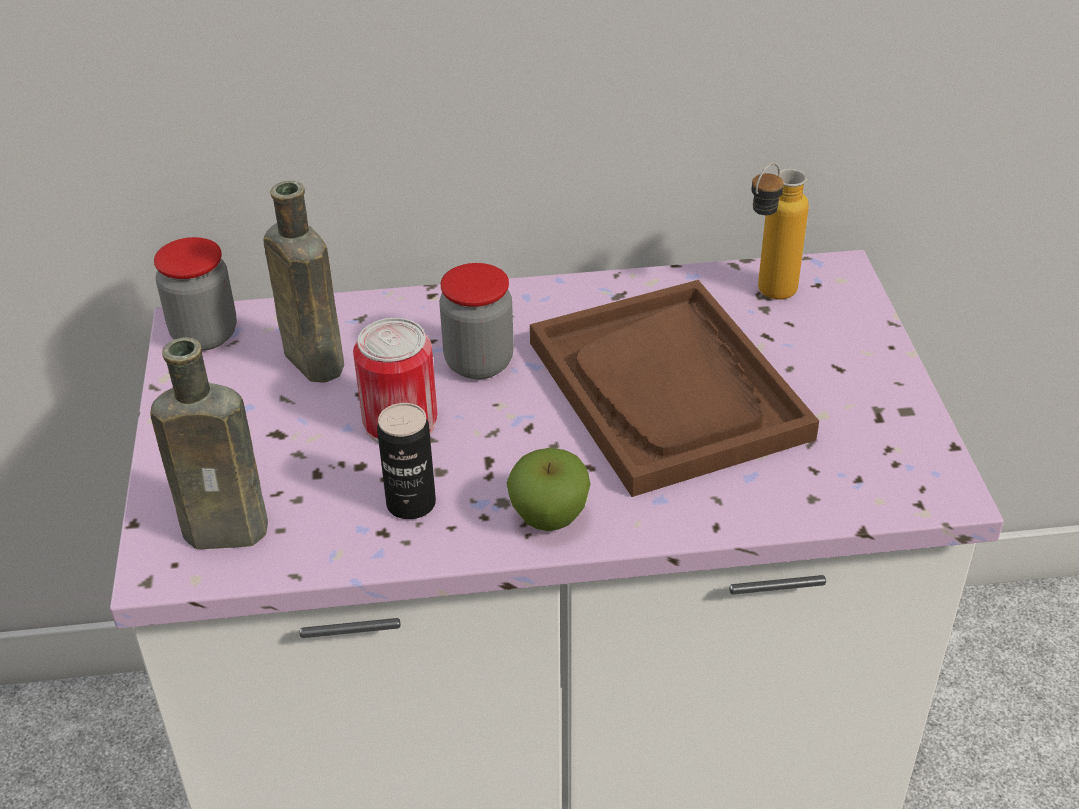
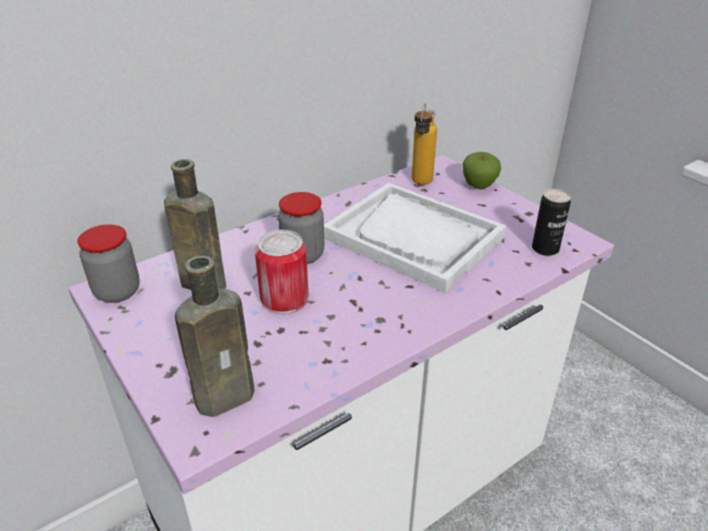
camera: 30 degrees left, 5 degrees down
can [377,403,436,519] -> can moved to [532,189,571,256]
apple [507,448,591,531] -> apple moved to [462,152,501,189]
brown tray [530,280,819,497] -> white tray [324,183,506,293]

